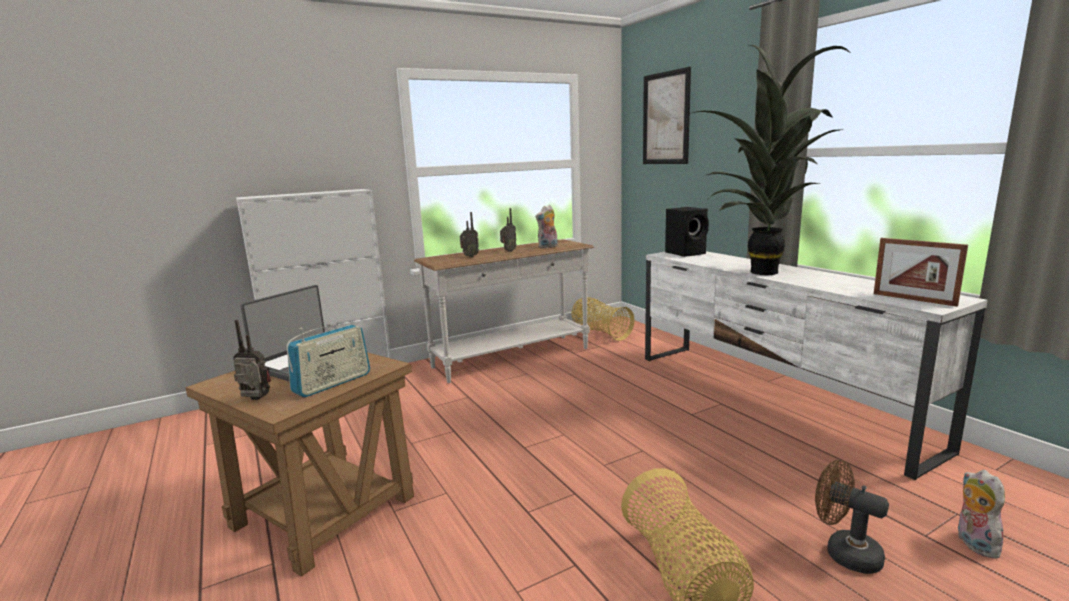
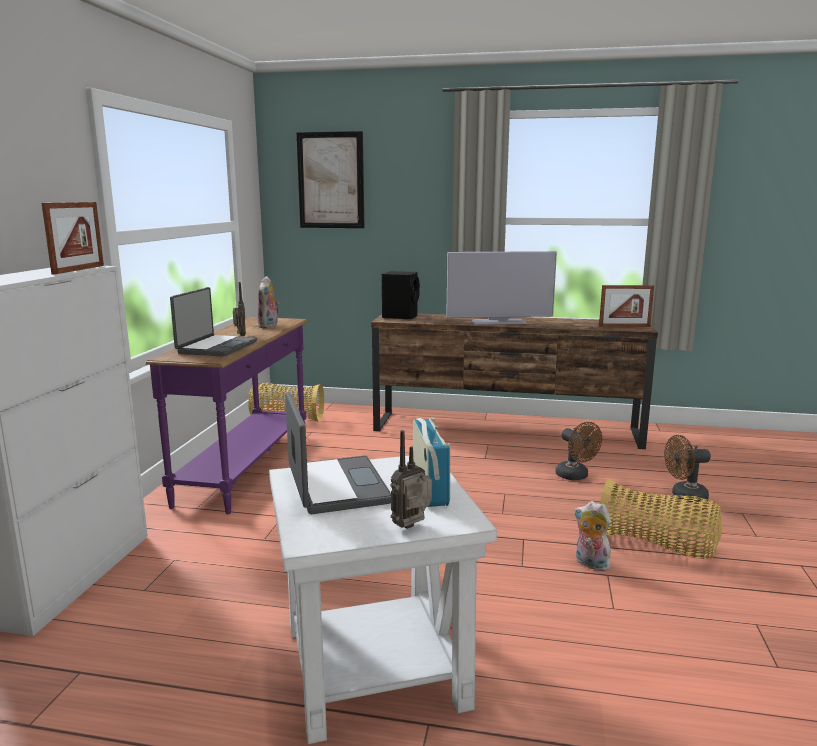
camera: 50 degrees left, 0 degrees up
brown side table [185,352,414,577] -> white side table [269,456,497,744]
white console table [414,239,594,383] -> purple console table [146,317,309,514]
radio [460,212,479,257] -> laptop [170,287,258,357]
white tv stand [645,251,988,480] -> brown tv stand [371,313,658,449]
potted plant [689,45,851,275] -> television [446,251,557,325]
plush toy [956,470,1007,559] -> plush toy moved to [574,501,613,571]
none -> picture frame [42,202,104,274]
none -> brown fan [555,422,602,480]

